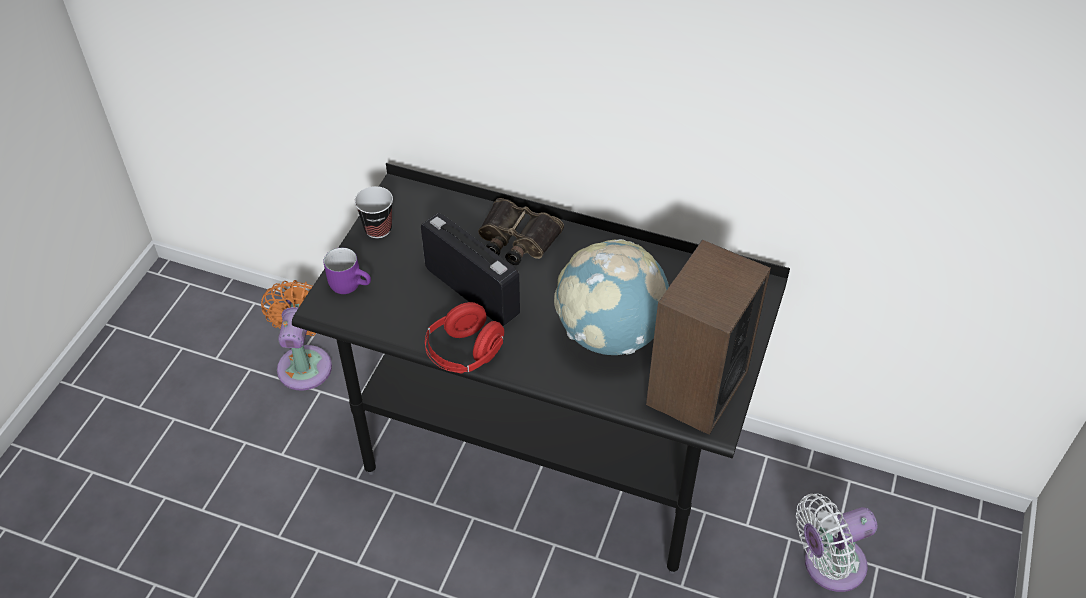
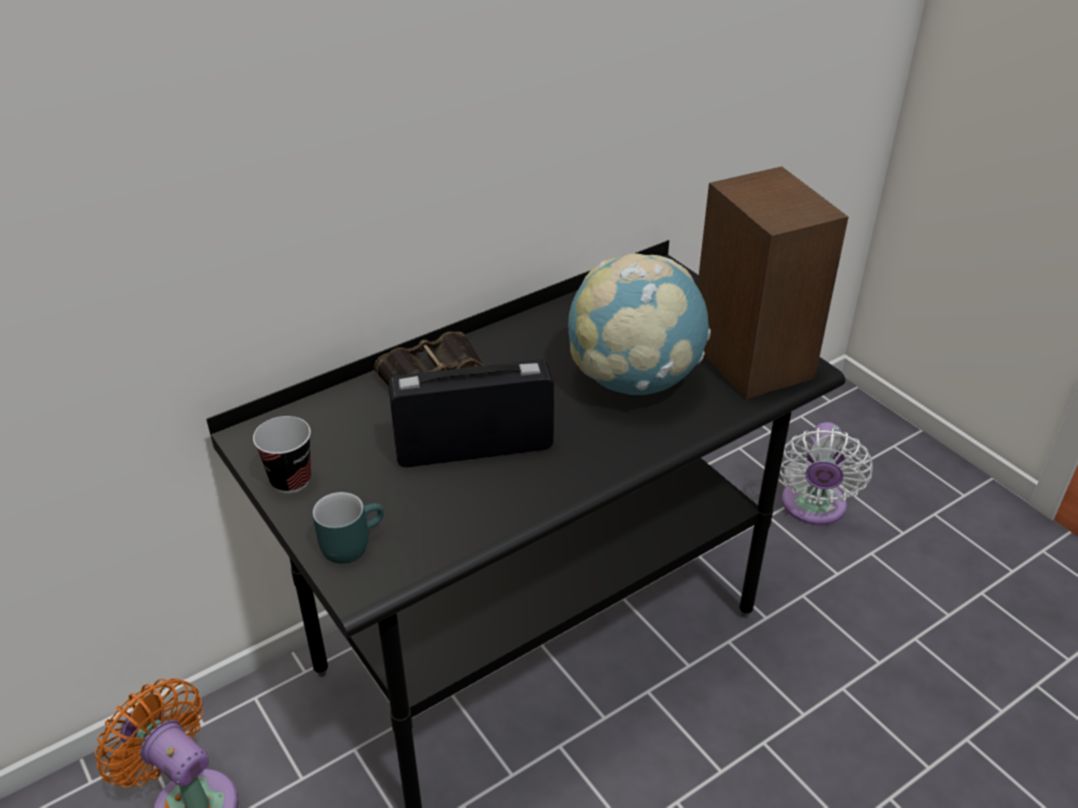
camera: 55 degrees left, 10 degrees down
purple mug [324,248,371,294] -> turquoise mug [312,492,384,564]
red headphones [425,302,504,374] -> none

